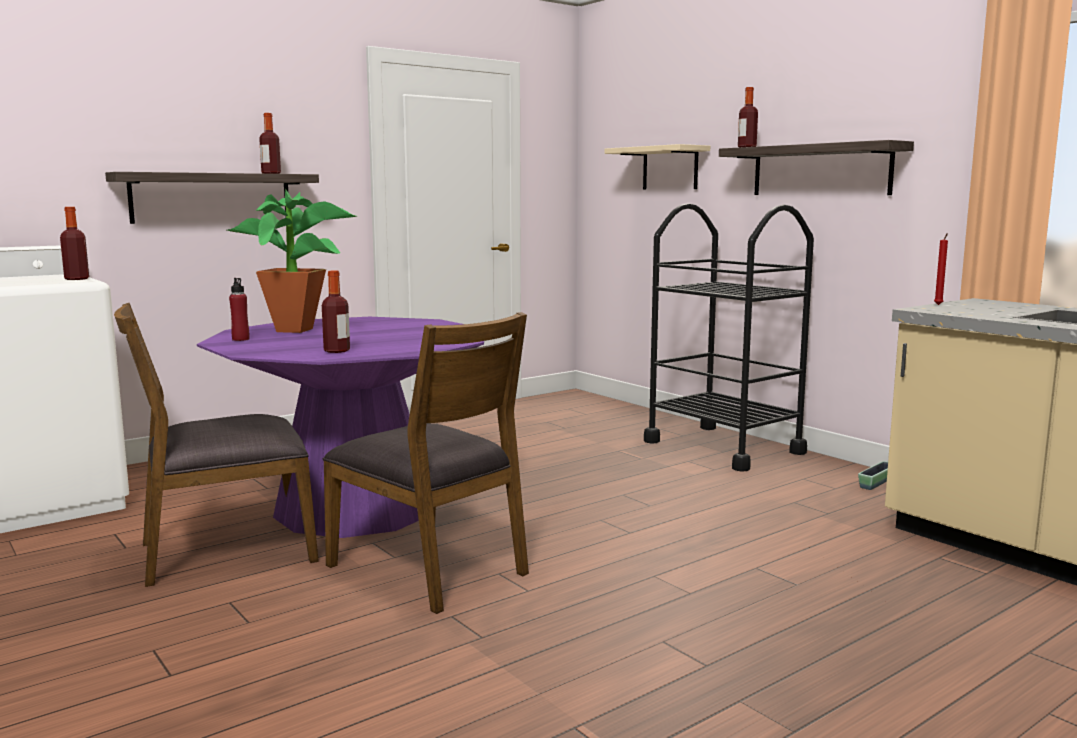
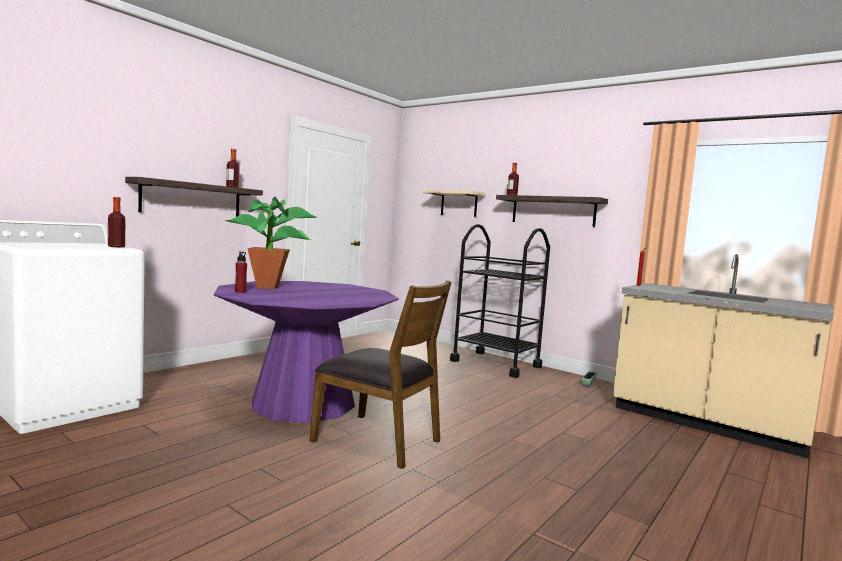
camera: 15 degrees left, 5 degrees down
brown chair [114,303,319,587] -> none
bottle [322,270,350,353] -> none

